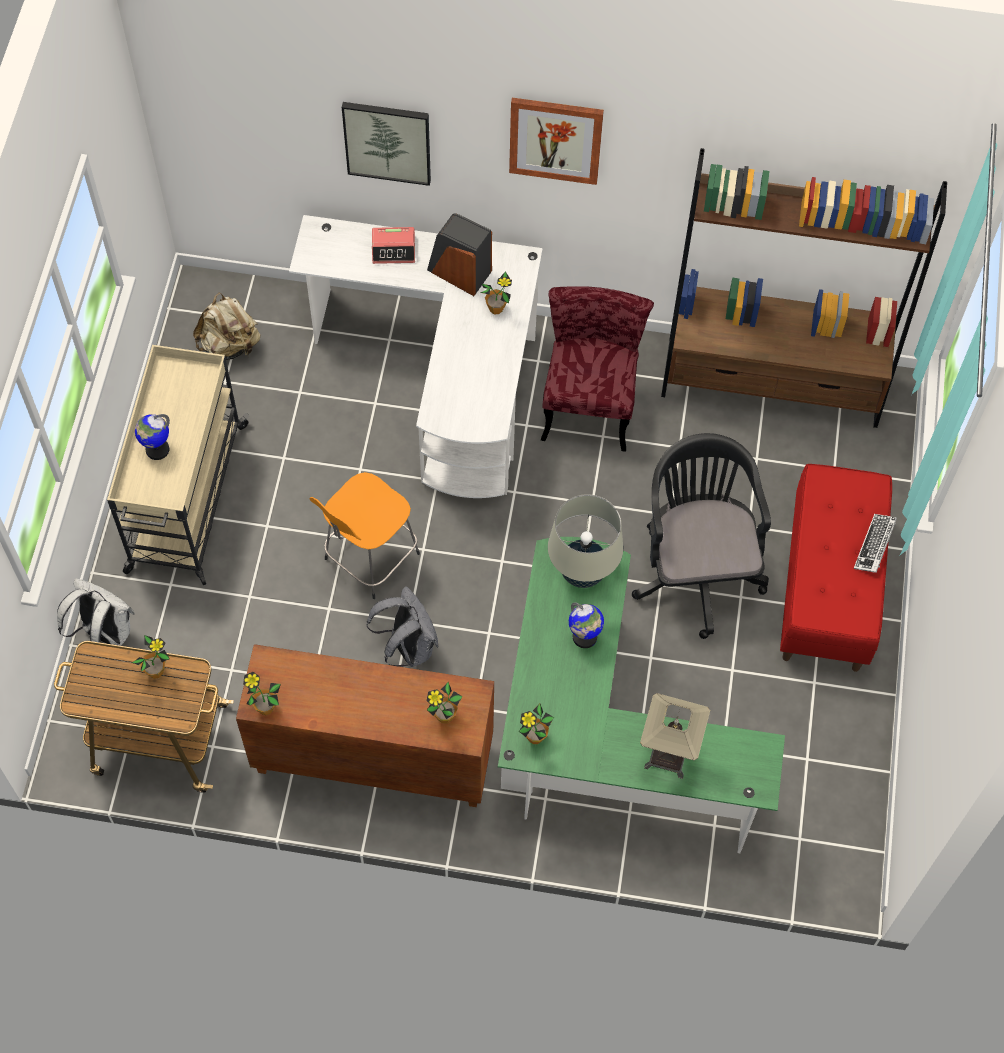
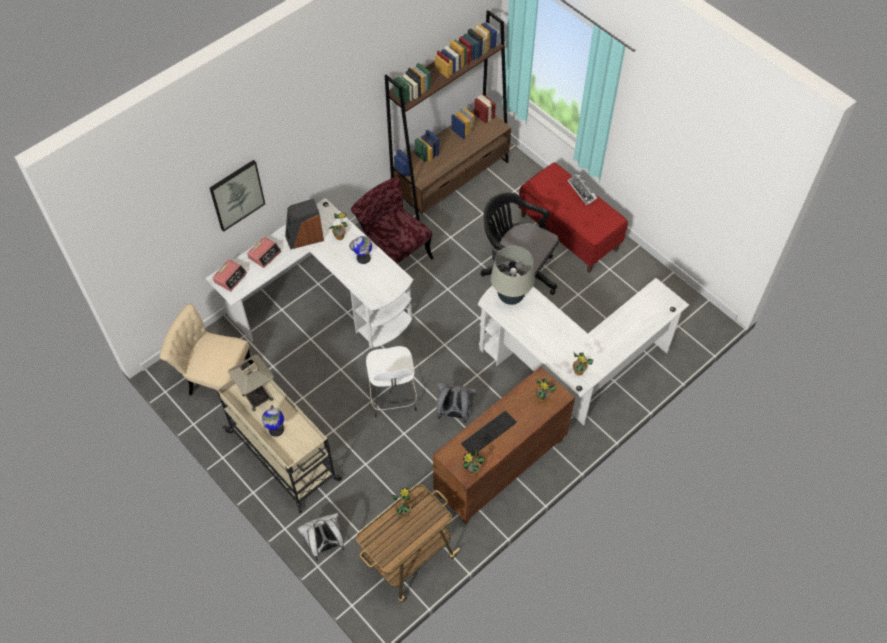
camera: 50 degrees left, 5 degrees down
beige backpack [193,292,260,360] -> beige chair [160,303,254,395]
orange stool [310,472,420,599] -> white stool [366,346,417,417]
green desk [498,537,785,853] -> white desk [478,273,689,425]
picture [509,98,604,185] -> none
globe [569,602,604,648] -> globe moved to [349,236,372,264]
table lamp [640,693,710,779] -> table lamp moved to [228,354,274,412]
none -> alarm clock [213,260,247,291]
none -> keyboard [461,411,517,455]

